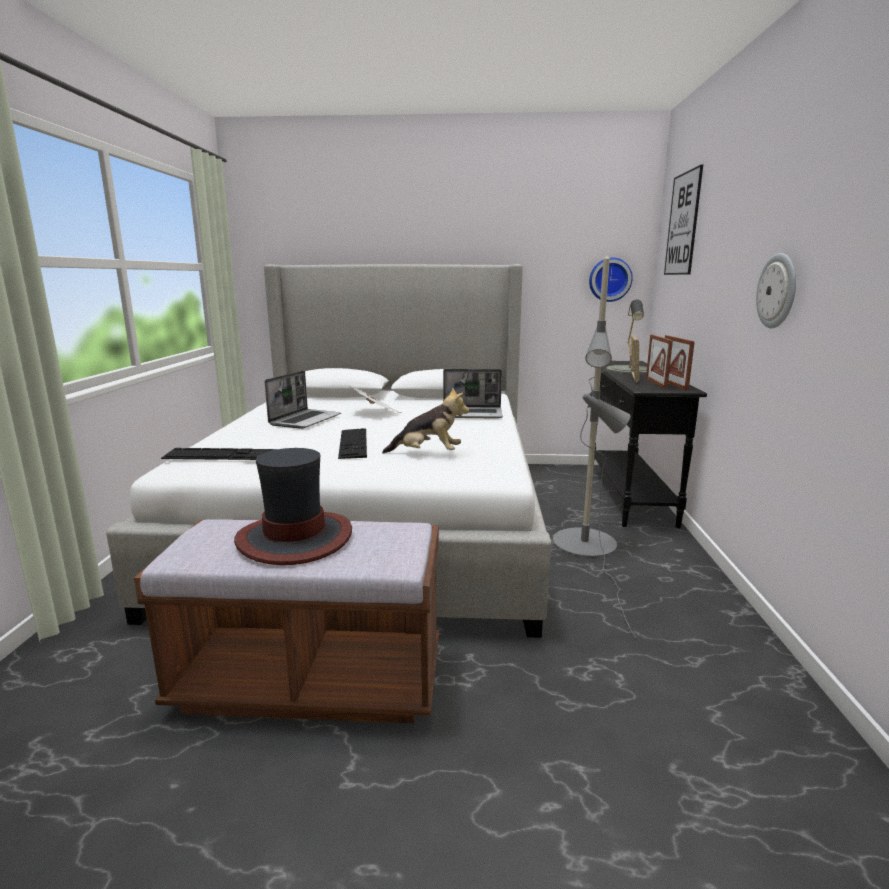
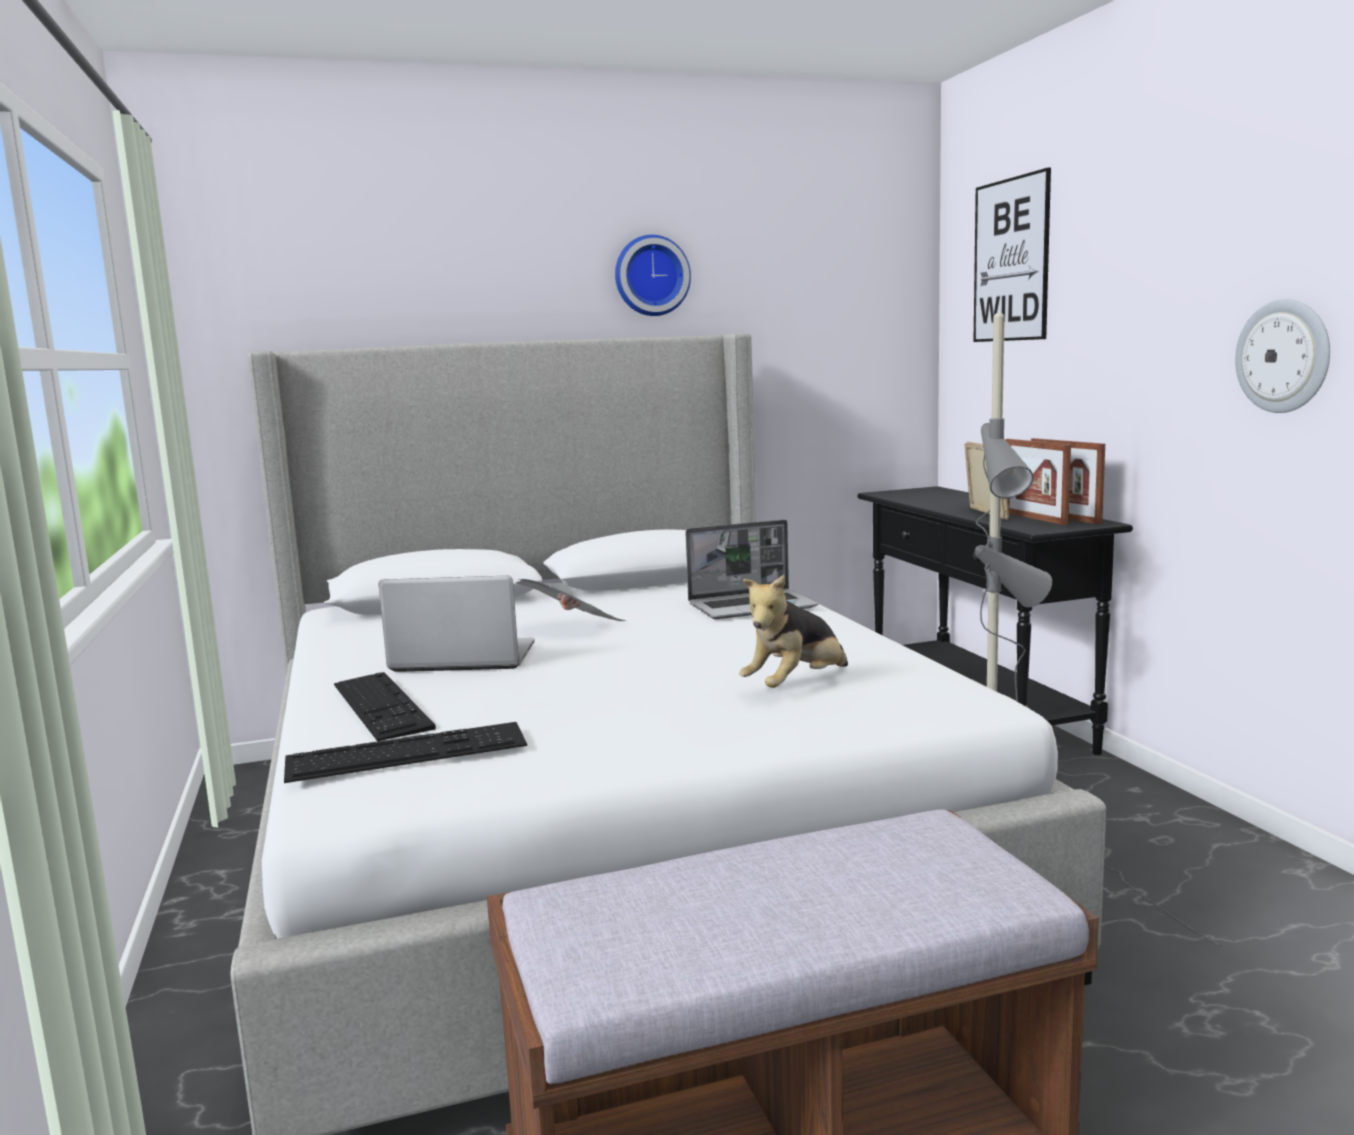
camera: 20 degrees left, 5 degrees down
hat [234,448,352,565] -> none
laptop [265,370,341,429] -> laptop turned 90 degrees counterclockwise [379,576,535,672]
keyboard [338,428,367,459] -> keyboard moved to [334,672,436,741]
plush toy [382,387,469,453] -> plush toy turned 150 degrees clockwise [739,575,848,688]
wall clock [589,257,633,302] -> wall clock moved to [615,235,691,316]
grey table lamp [606,299,647,374] -> none

